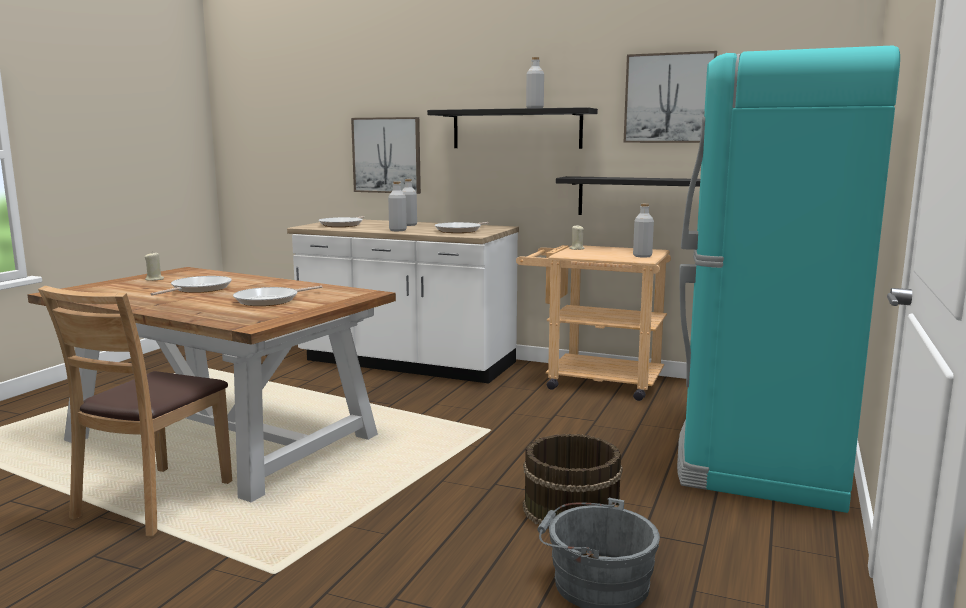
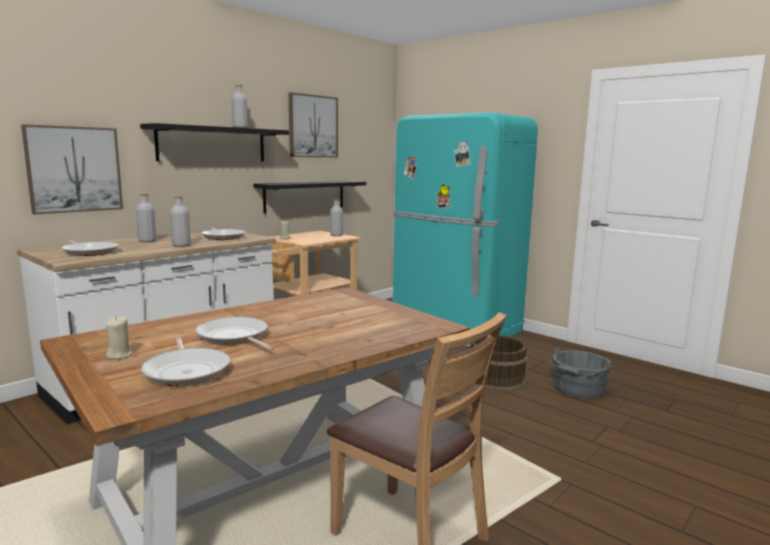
camera: 70 degrees left, 0 degrees up
frying pan [233,285,322,306] -> frying pan moved to [141,337,230,386]

